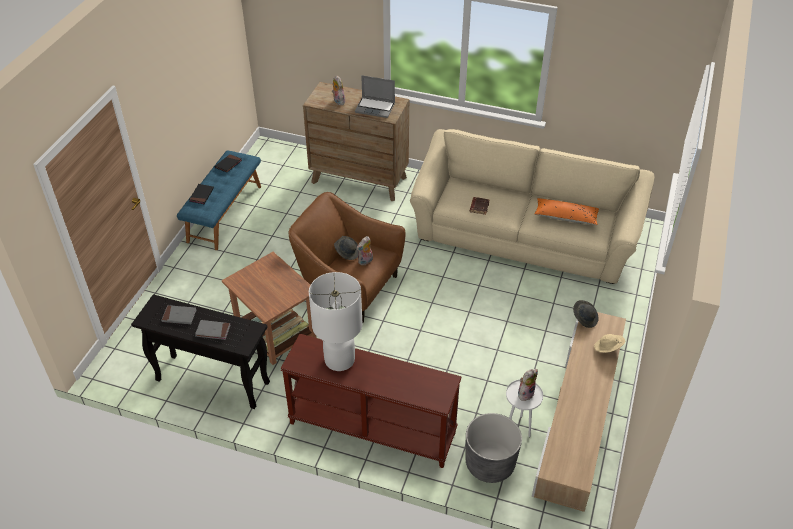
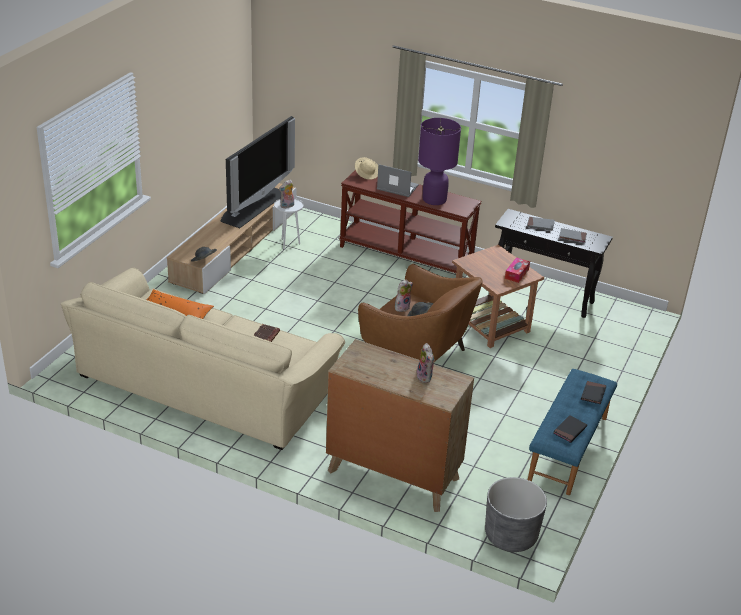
camera: 175 degrees left, 10 degrees down
white table lamp [309,272,363,371] -> purple table lamp [418,118,461,205]
laptop [355,75,395,118] -> laptop moved to [377,164,419,197]
grey planter [465,413,522,483] -> grey planter moved to [485,477,547,552]
beige hat [594,334,625,353] -> beige hat moved to [355,157,378,180]
none -> television [221,116,295,228]
none -> tissue box [505,257,530,283]

